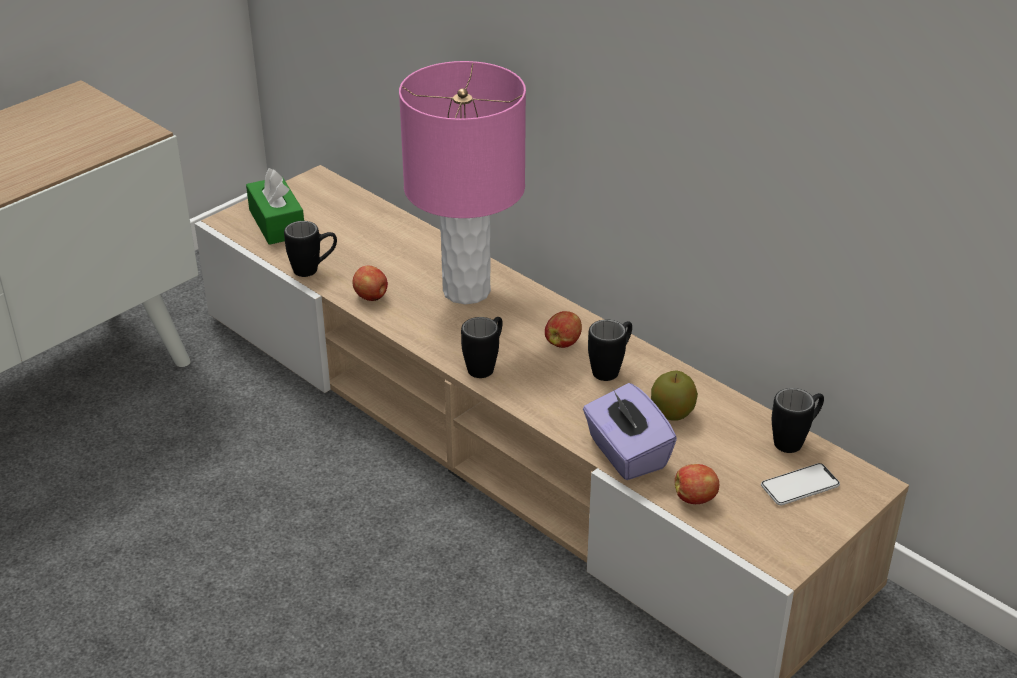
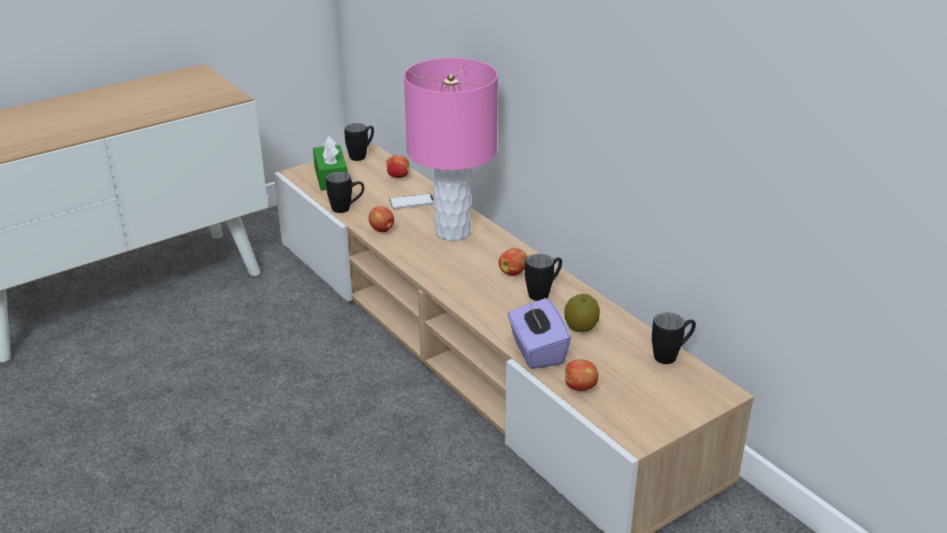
camera: 10 degrees right, 5 degrees down
black mug [461,317,503,378] -> black mug moved to [344,123,374,161]
phone [761,463,840,505] -> phone moved to [389,193,434,209]
none -> apple [386,155,410,178]

